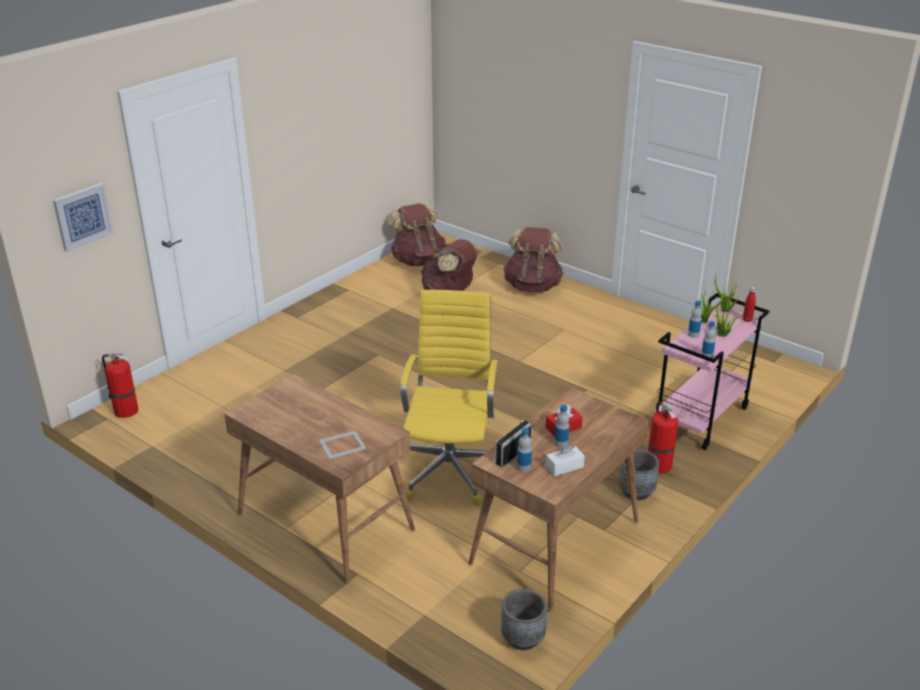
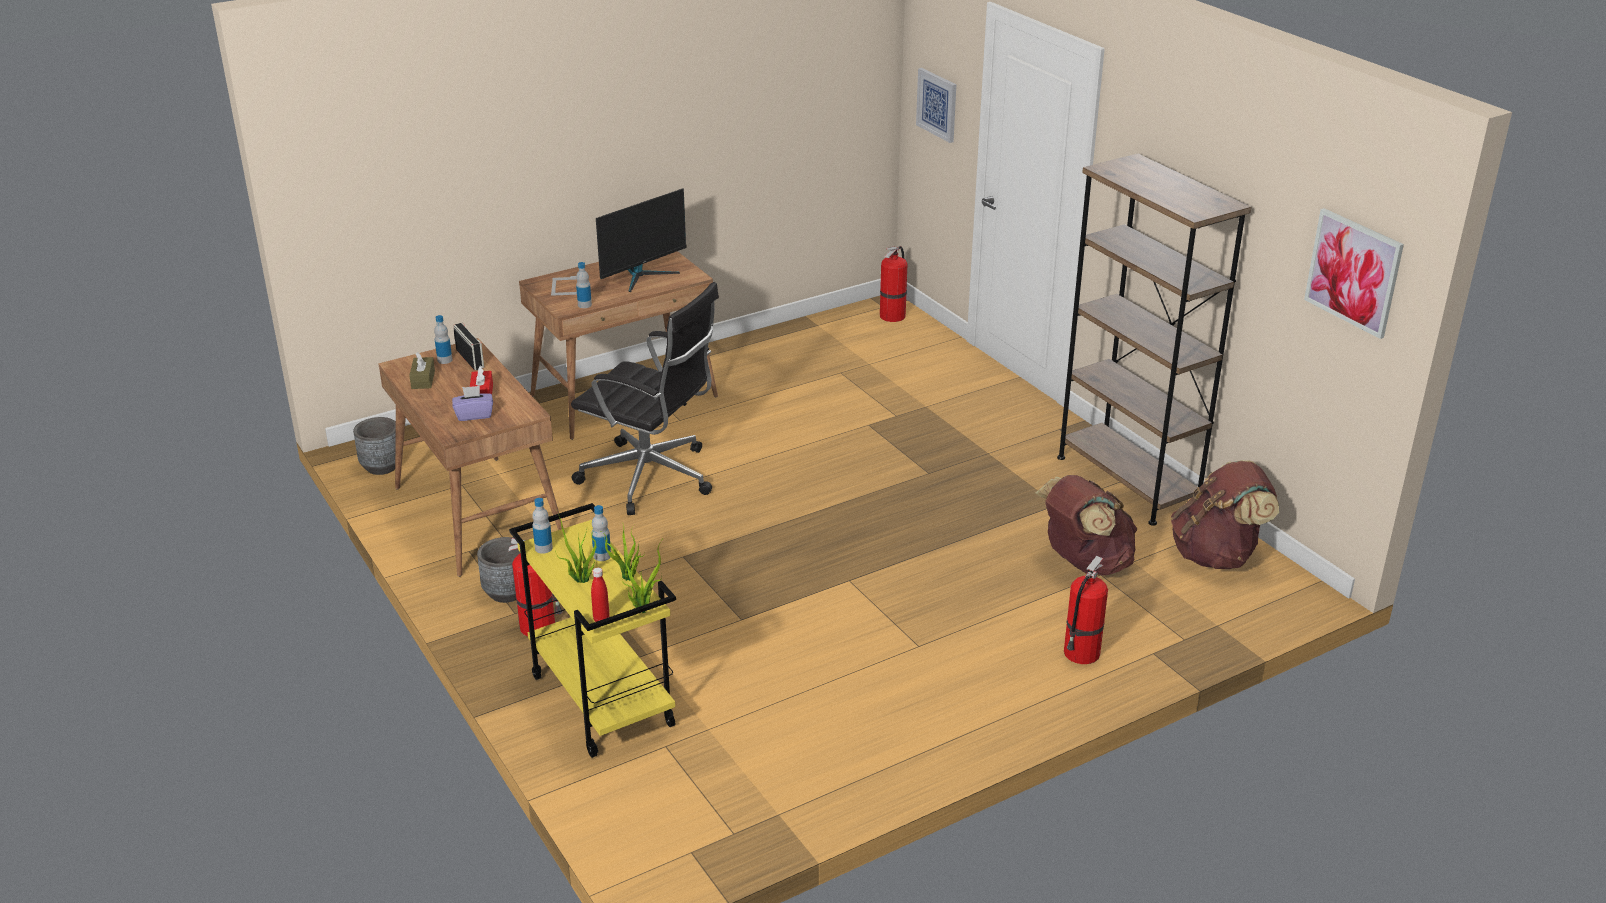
camera: 110 degrees right, 0 degrees up
yellow office chair [400,290,498,506] -> black office chair [571,282,719,515]
brown backpack [503,227,564,293] -> fire extinguisher [1064,556,1108,664]
white tissue box [545,444,585,476] -> brown tissue box [409,352,435,389]
bottle [555,405,570,448] -> bottle moved to [576,262,592,308]
pink cart [654,293,769,450] -> yellow cart [509,503,676,758]
none -> purple tissue box [452,386,493,421]
none -> monitor [596,189,687,292]
none -> brown bookcase [1057,154,1251,526]
none -> picture [1304,208,1404,339]

